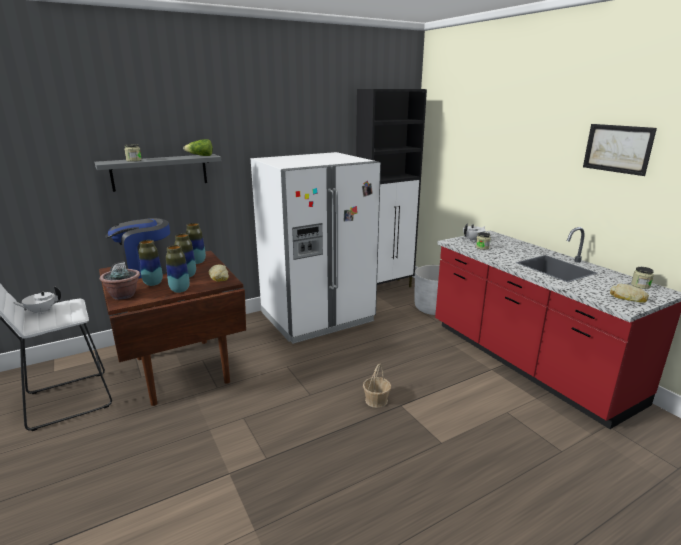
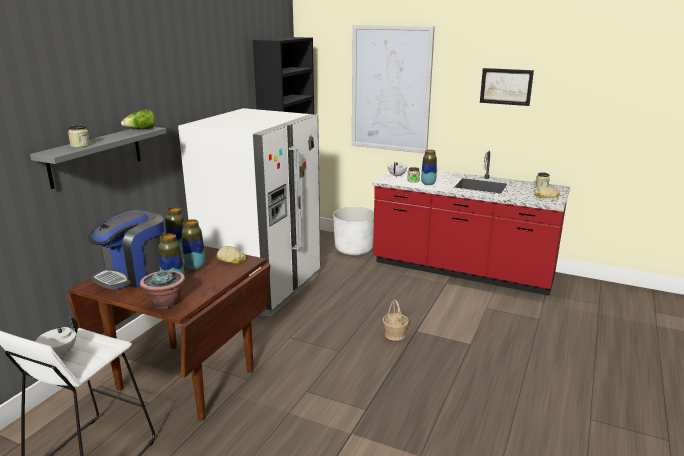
camera: 35 degrees left, 0 degrees up
vase [166,245,190,293] -> vase moved to [421,150,437,185]
none -> picture [352,25,435,154]

